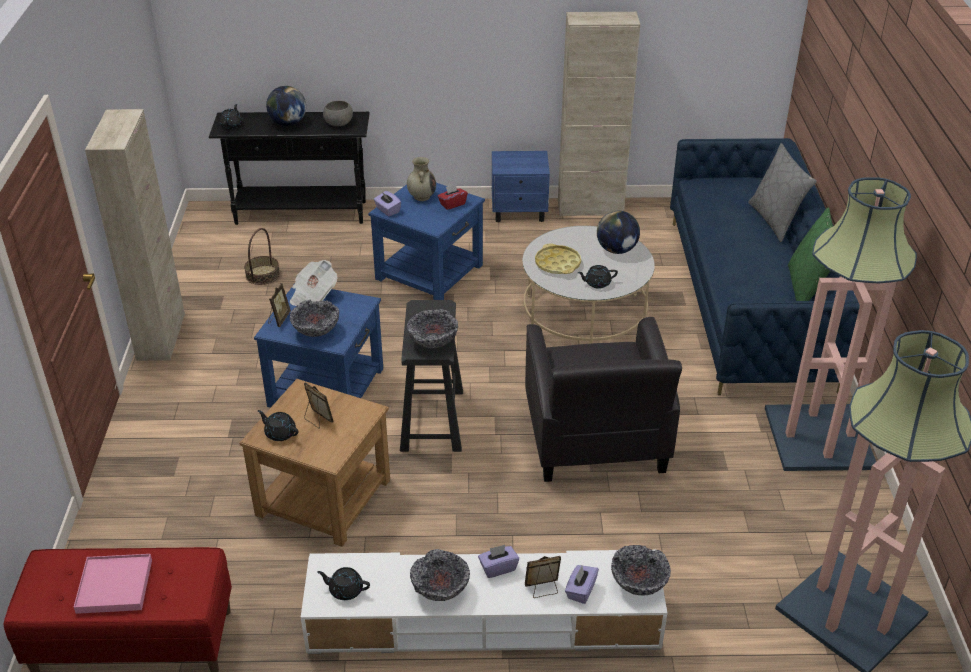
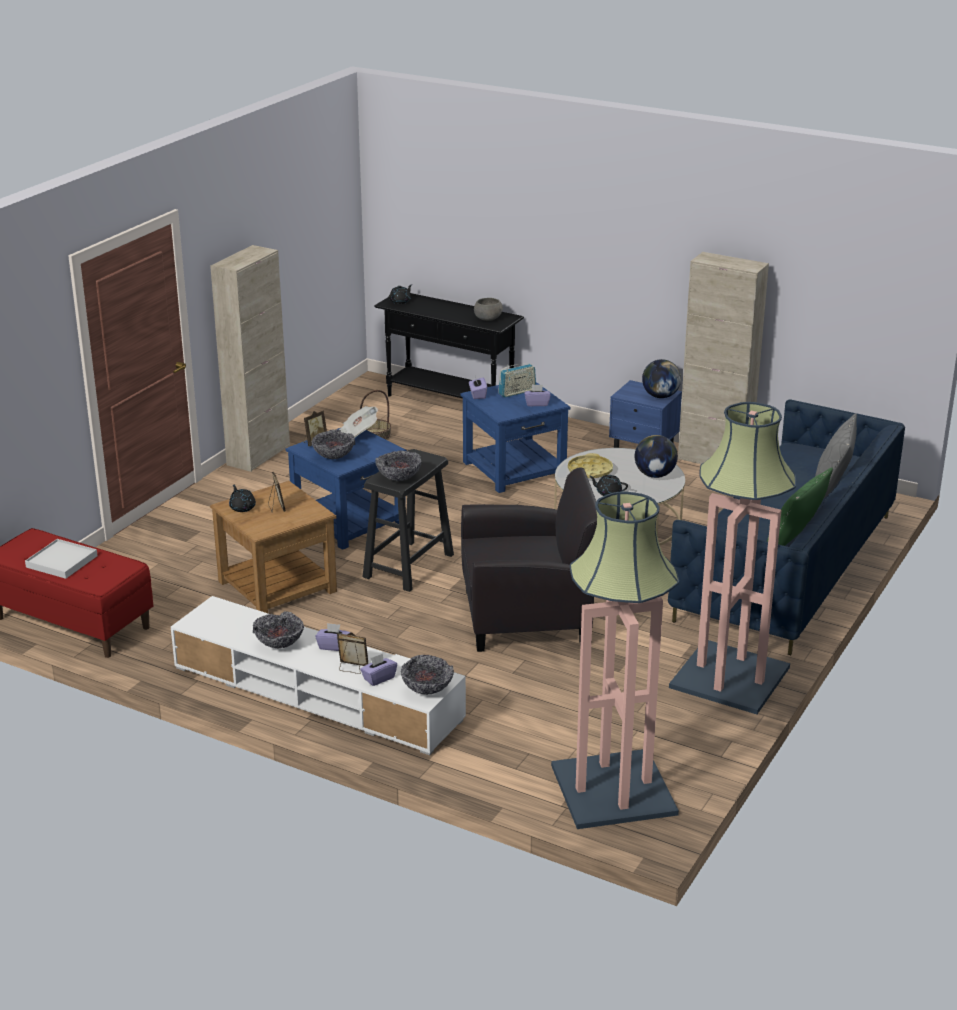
camera: 30 degrees right, 10 degrees down
pink tray [74,554,152,614] -> white tray [25,539,98,579]
globe [266,86,306,126] -> globe moved to [642,359,681,398]
black teapot [317,567,370,600] -> none
beige vase [407,157,436,201] -> radio [498,364,536,398]
red tissue box [438,184,468,210] -> purple tissue box [524,385,551,406]
black armchair [525,317,682,482] -> black armchair turned 120 degrees counterclockwise [461,467,597,652]

